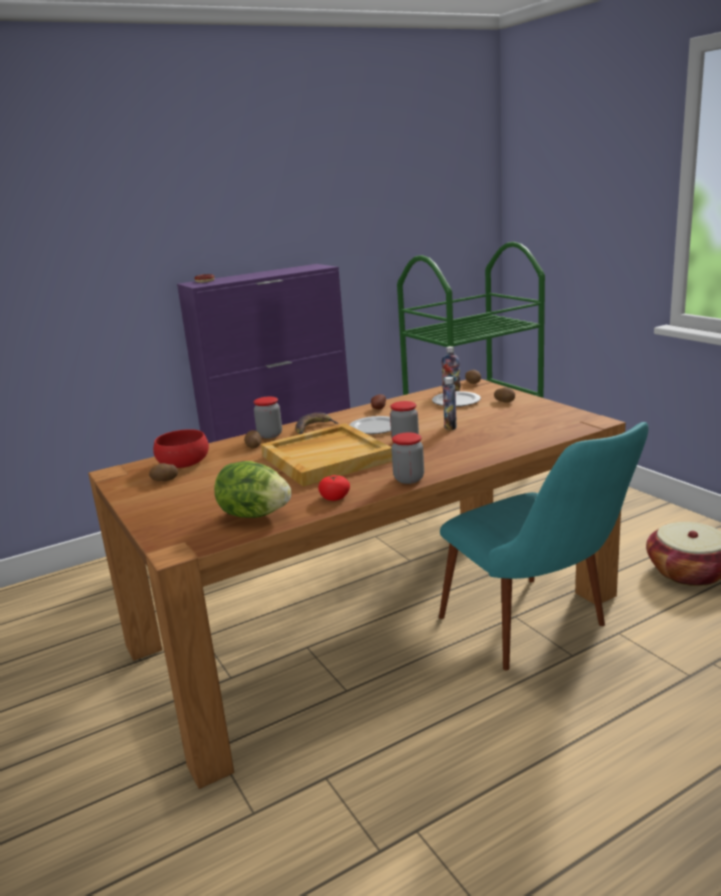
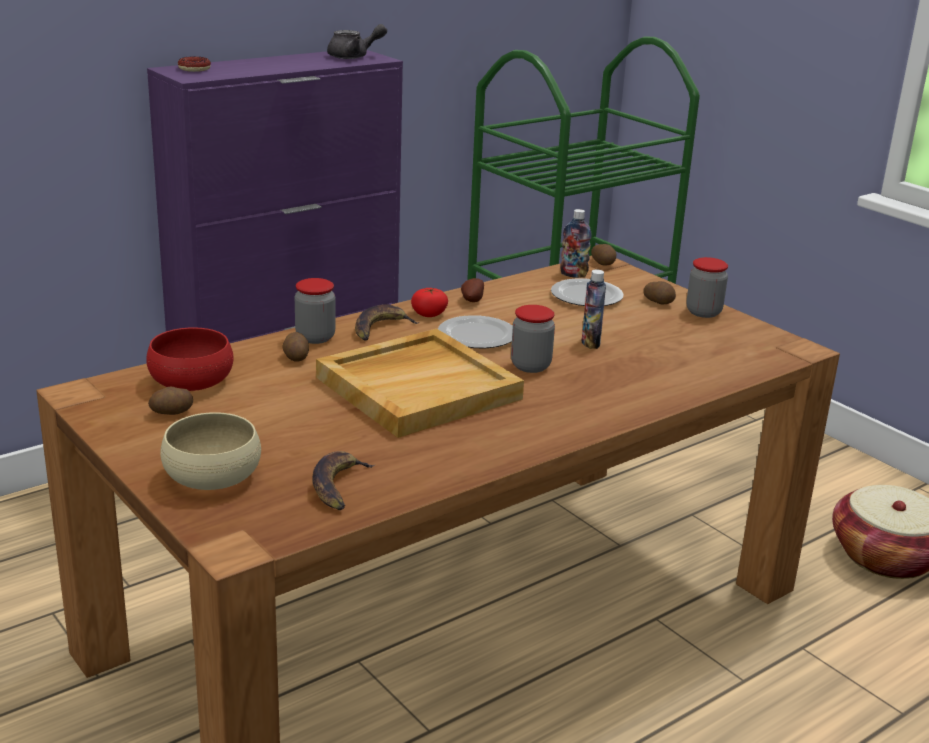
camera: 10 degrees left, 5 degrees up
lettuce [214,461,291,518] -> banana [313,451,375,510]
tomato [318,475,350,501] -> tomato moved to [411,288,448,317]
jar [391,433,424,484] -> jar moved to [686,257,728,318]
turquoise chair [439,422,649,671] -> none
none -> beige bowl [160,412,261,490]
none -> grey teapot [327,24,387,59]

